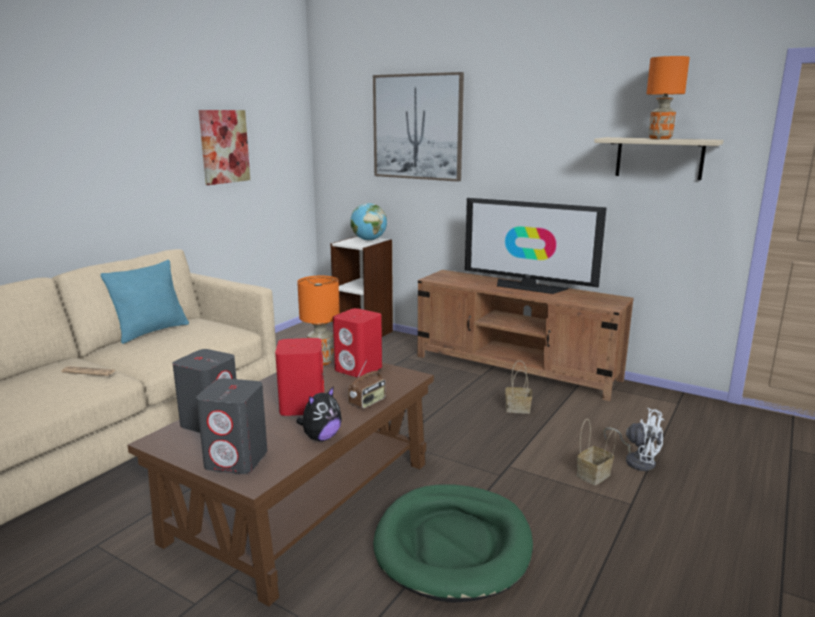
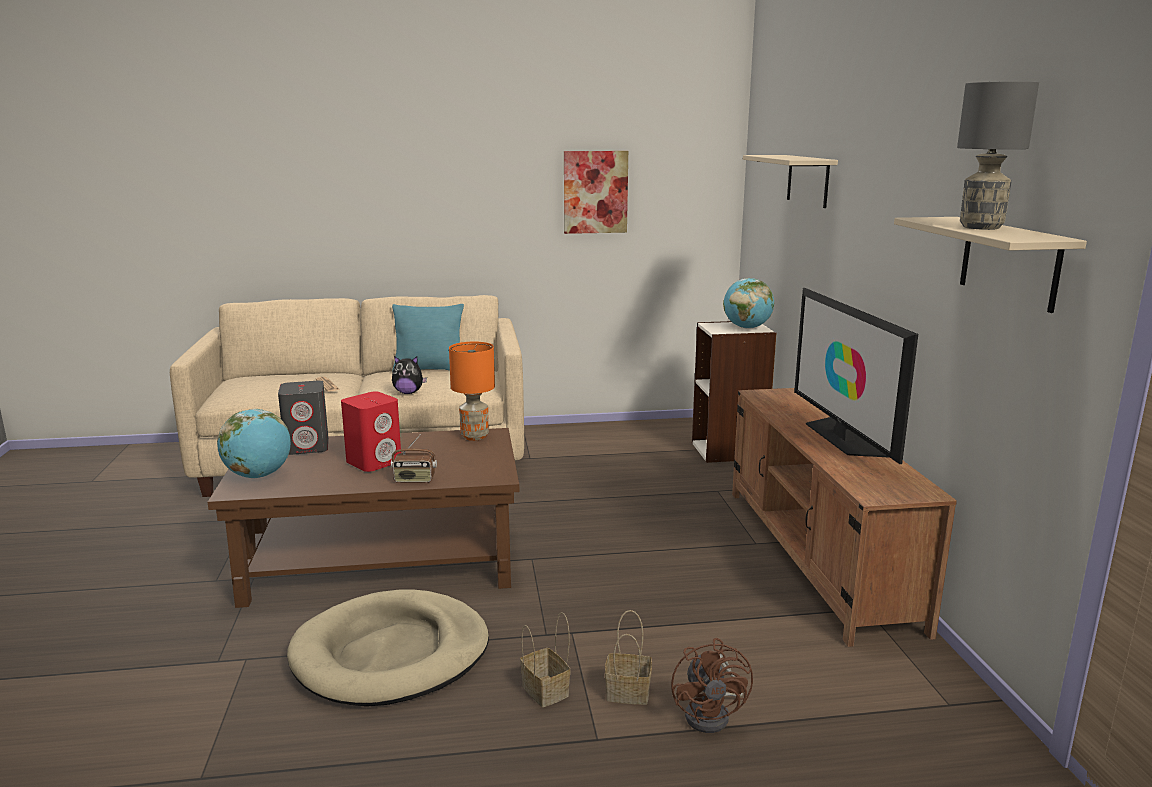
camera: 50 degrees right, 0 degrees up
grey speaker [196,378,267,474] -> globe [217,409,291,478]
plush toy [296,386,342,441] -> plush toy moved to [392,356,427,394]
red speaker [333,308,382,378] -> none
picture [373,72,464,182] -> beige shelf [743,155,838,208]
green dog bed [373,485,533,603] -> beige dog bed [287,589,489,707]
basket [505,360,532,414] -> basket moved to [520,612,570,707]
white fan [603,408,664,471] -> brown fan [671,638,753,733]
orange table lamp [646,56,690,139] -> grey table lamp [957,81,1039,230]

